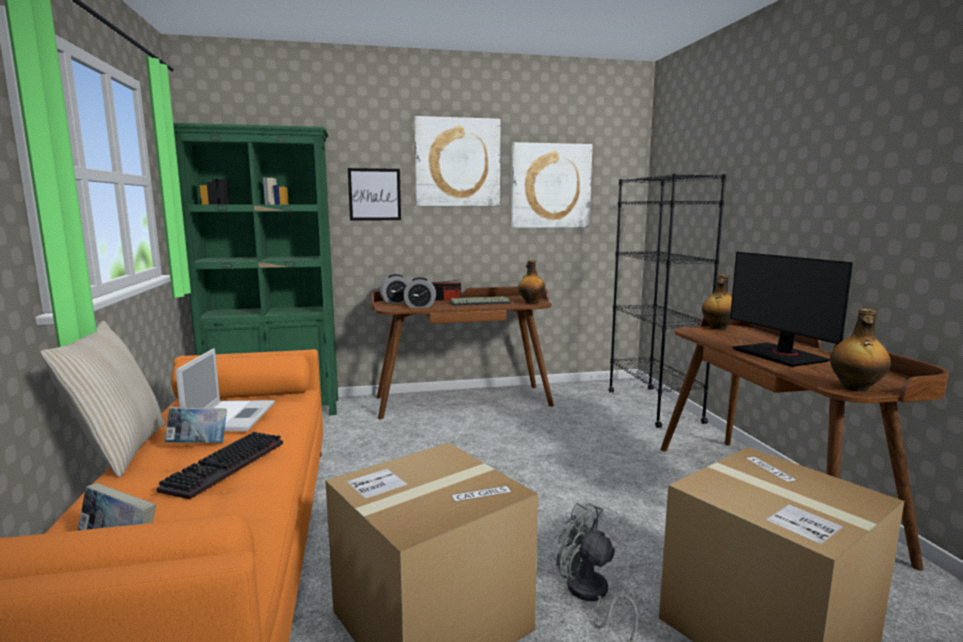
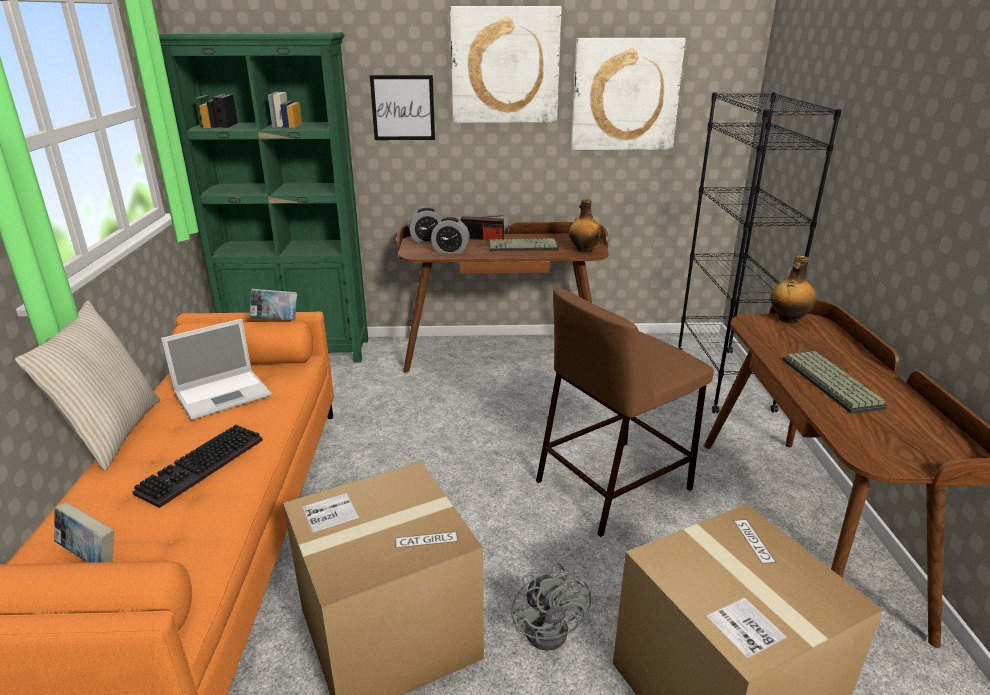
camera: 10 degrees right, 15 degrees up
book [165,407,227,443] -> book moved to [250,289,297,320]
laptop [175,348,275,431] -> laptop turned 45 degrees clockwise [161,319,272,420]
grey fan [556,502,638,642] -> grey fan turned 150 degrees counterclockwise [511,563,591,651]
monitor [730,252,853,367] -> keyboard [782,351,888,414]
bottle [830,309,891,392] -> none
none -> brown stool [536,287,714,537]

